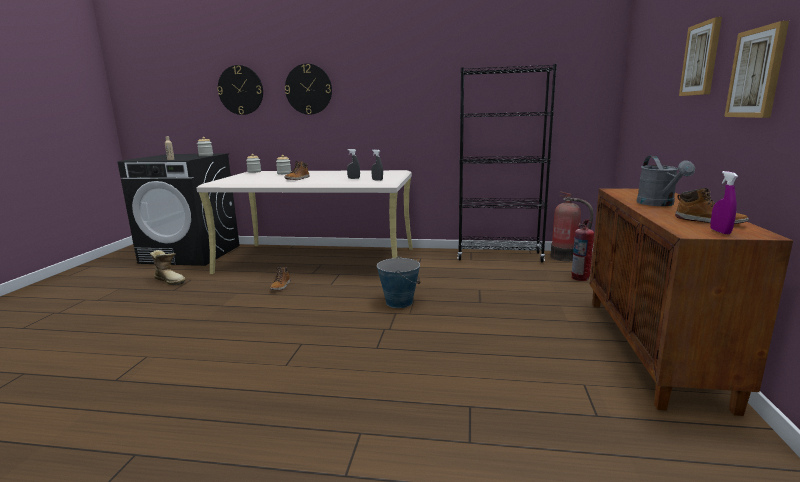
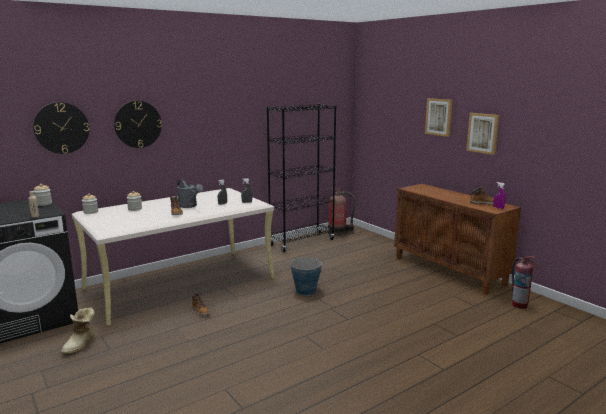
camera: 45 degrees left, 0 degrees up
boot [150,250,186,285] -> boot turned 120 degrees clockwise [61,308,95,356]
fire extinguisher [571,219,594,281] -> fire extinguisher moved to [511,256,538,309]
grey watering can [637,156,695,206] -> grey watering can moved to [177,179,203,208]

